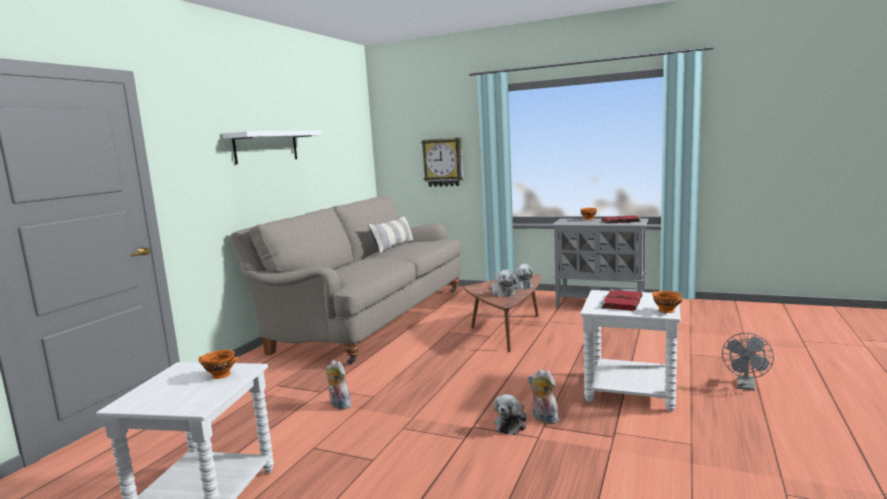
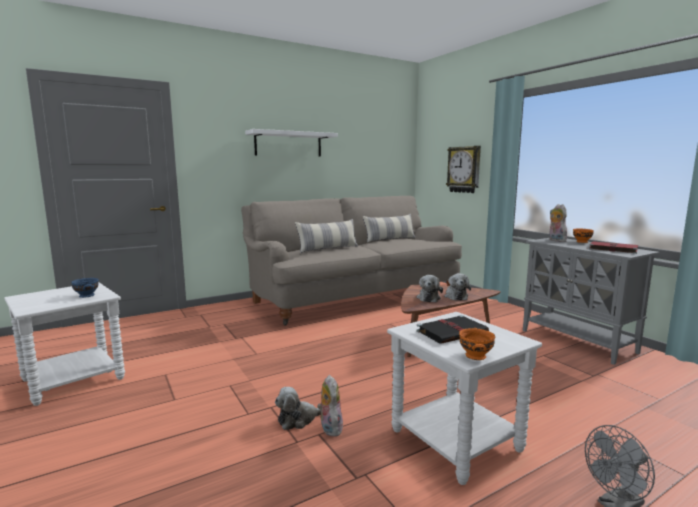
camera: 35 degrees right, 0 degrees up
orange bowl [198,350,238,379] -> blue bowl [71,278,99,298]
plush toy [326,360,352,410] -> plush toy moved to [549,204,567,242]
red book [601,290,643,311] -> black book [416,315,489,344]
none -> pillow [295,219,358,253]

